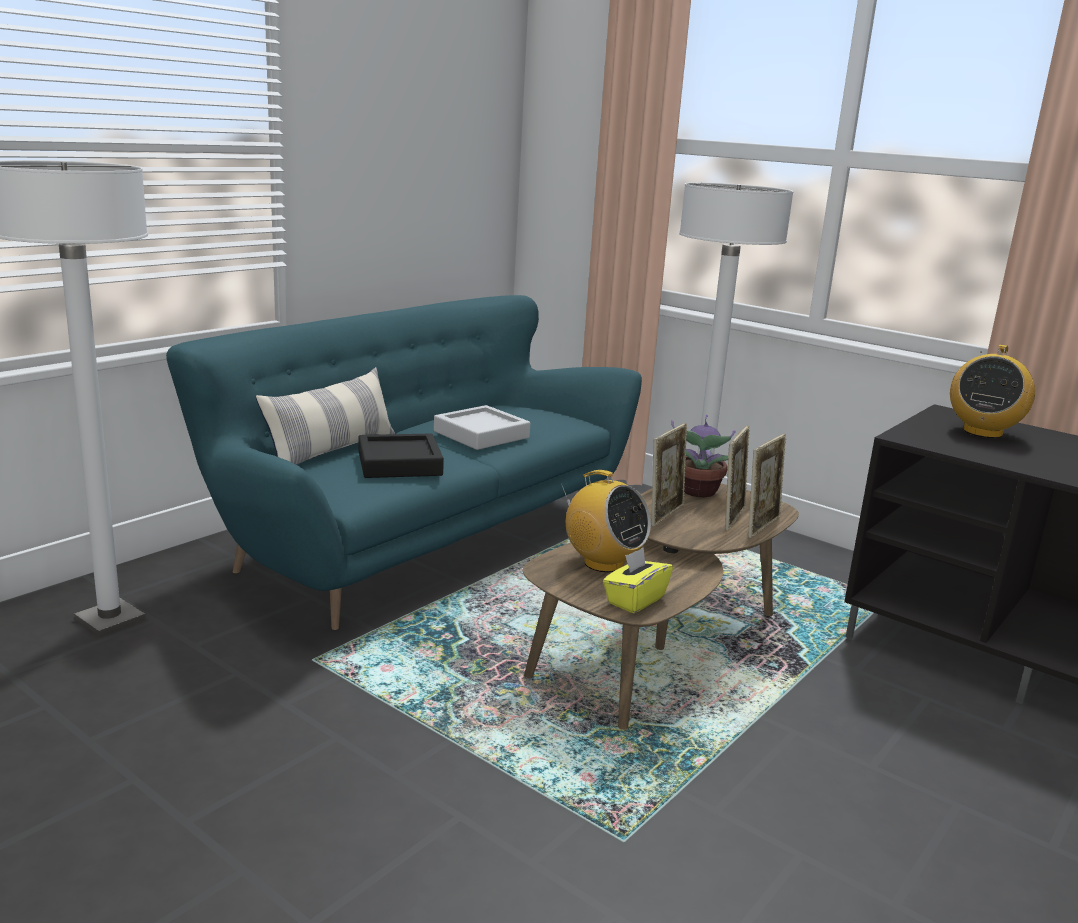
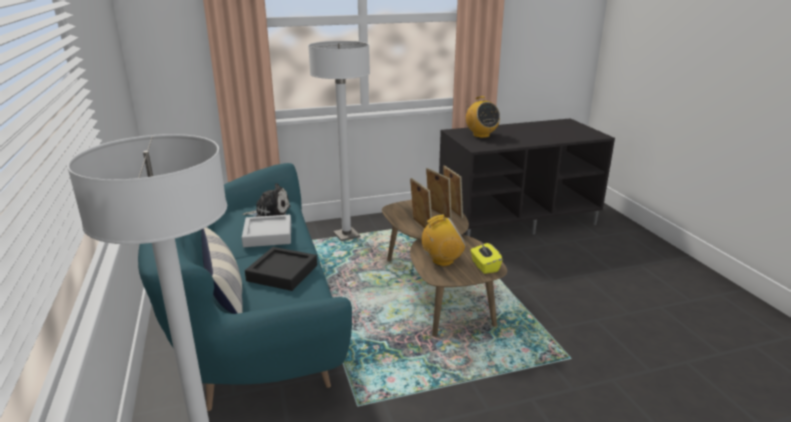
camera: 55 degrees left, 5 degrees up
potted plant [671,415,735,497] -> none
none -> plush toy [242,183,290,217]

